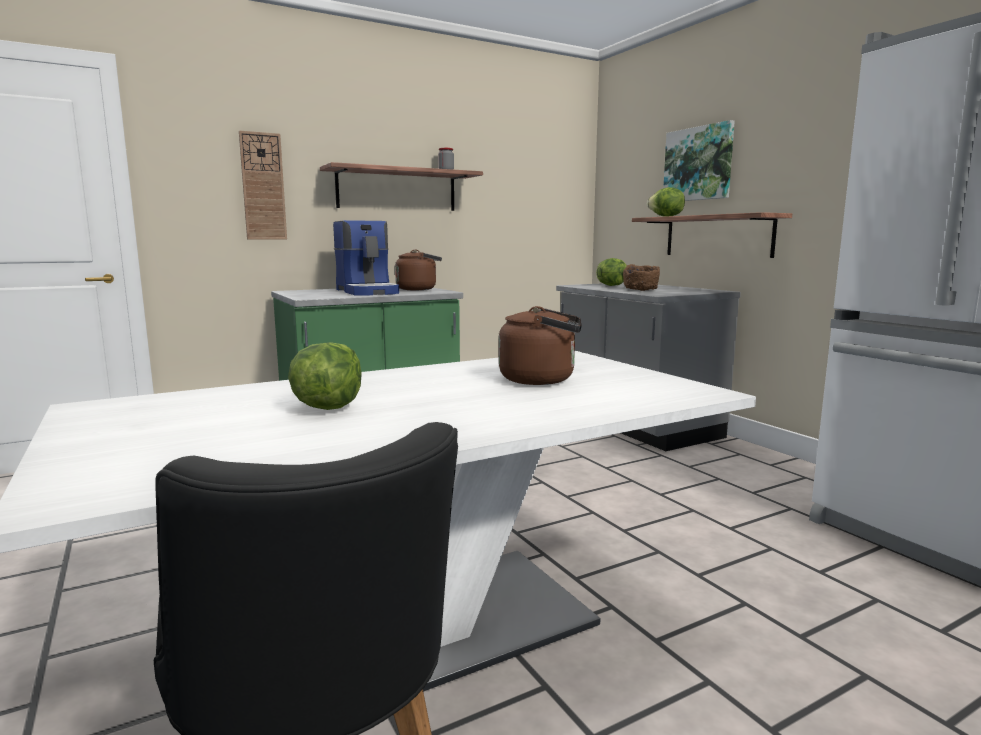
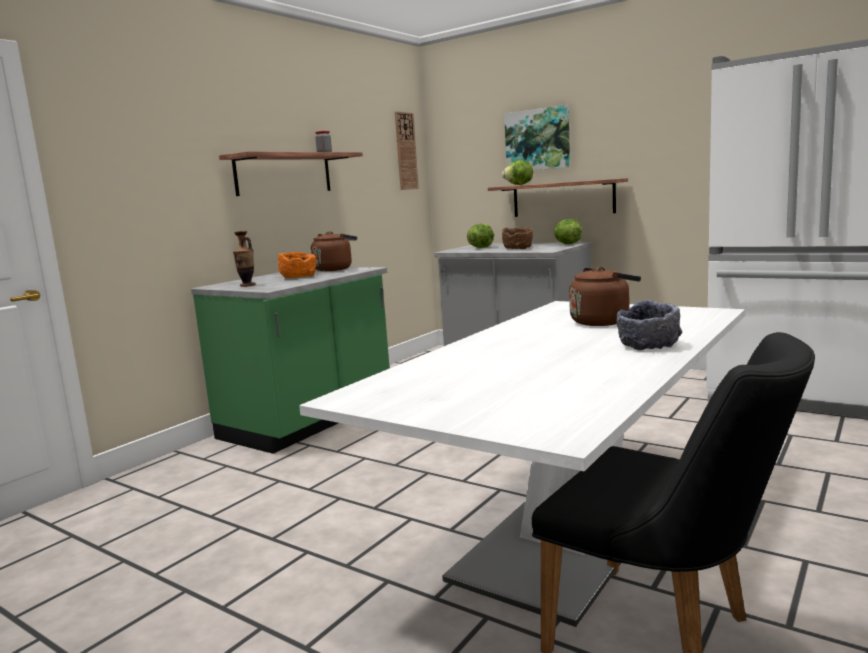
camera: 25 degrees left, 0 degrees up
wall clock [239,131,287,239] -> wall clock moved to [395,111,419,190]
lettuce [288,342,362,410] -> lettuce moved to [554,219,582,244]
coffee machine [333,220,399,296] -> orange bowl [278,252,316,278]
none -> vase [233,231,256,287]
none -> grey bowl [617,300,682,350]

